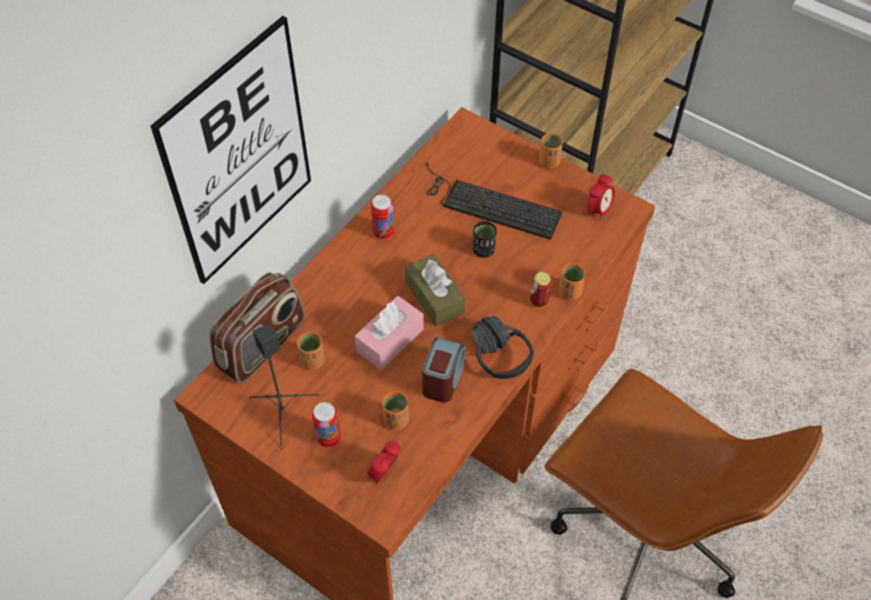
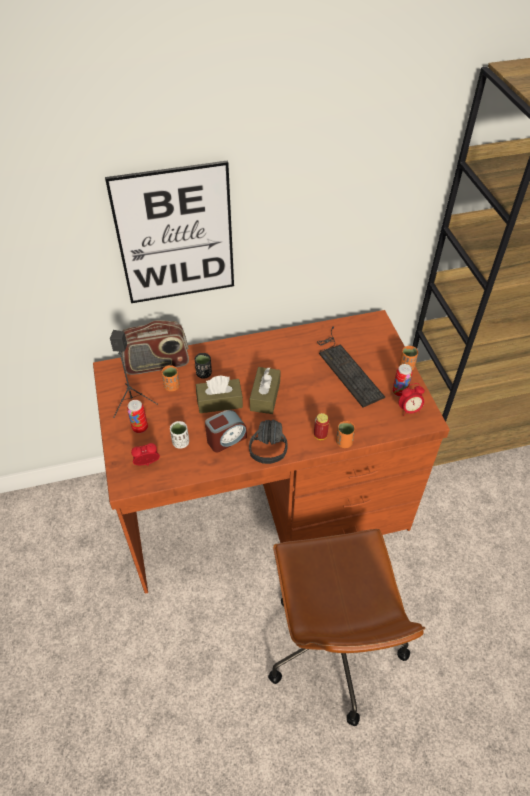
camera: 40 degrees right, 5 degrees down
pink tissue box [355,296,424,370] -> brown tissue box [196,375,243,413]
can [371,195,394,240] -> can moved to [392,364,413,397]
orange cup [382,391,409,430] -> white cup [170,421,189,449]
black cup [472,221,497,258] -> black cup moved to [195,353,212,379]

